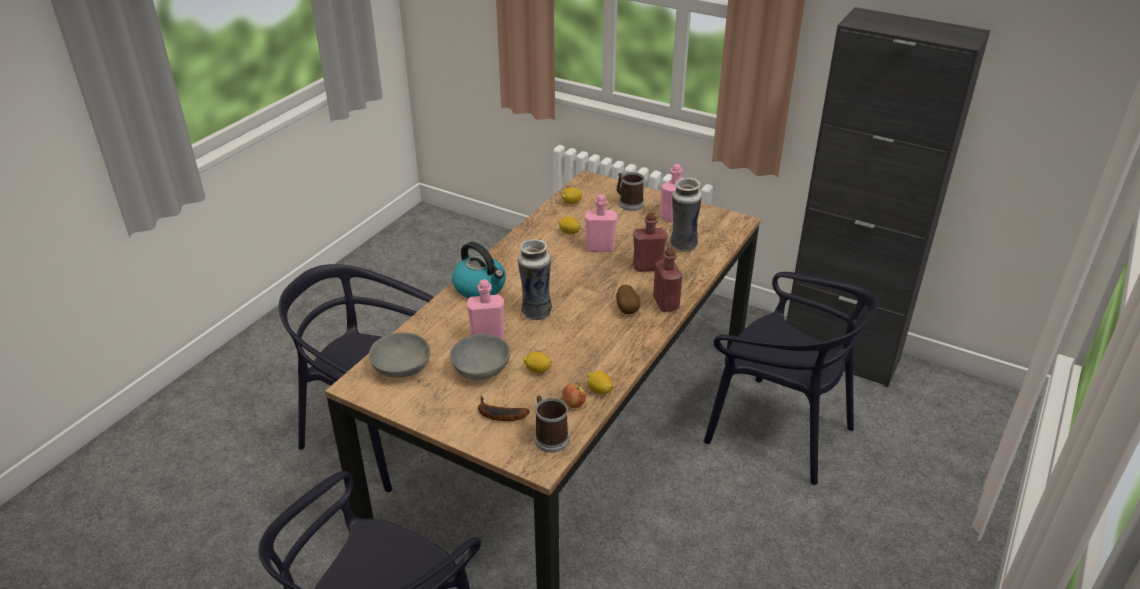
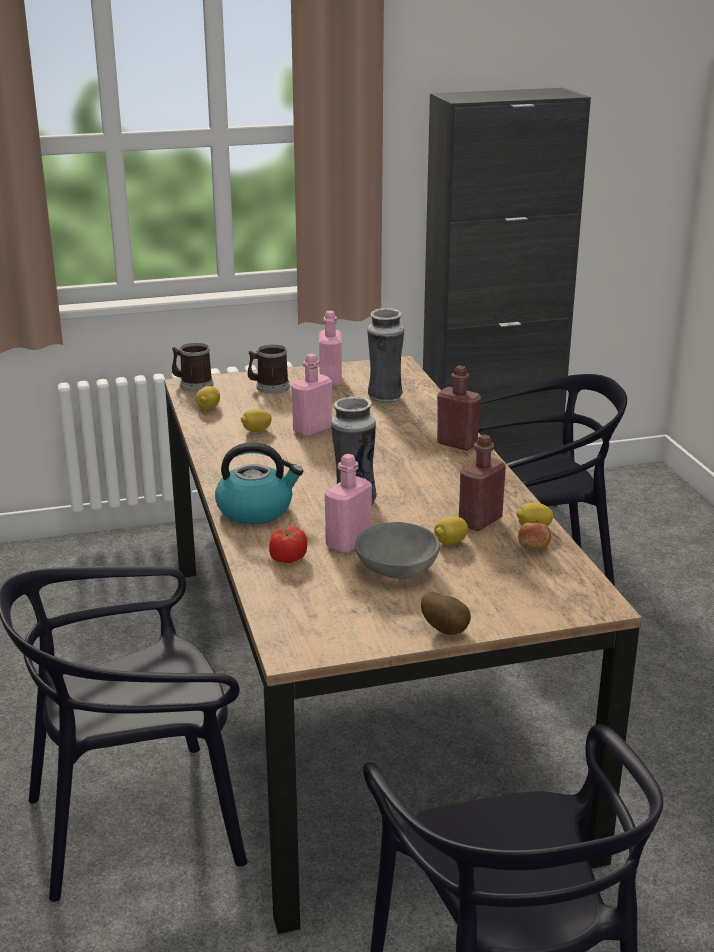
camera: 45 degrees left, 10 degrees down
grey bowl [369,332,431,378] -> none
banana [478,395,530,421] -> none
mug [534,396,569,453] -> mug moved to [172,343,213,392]
potato [616,285,640,314] -> potato moved to [421,592,471,635]
red bottle [633,213,667,272] -> red bottle moved to [459,435,506,531]
none -> tomato [269,526,307,563]

